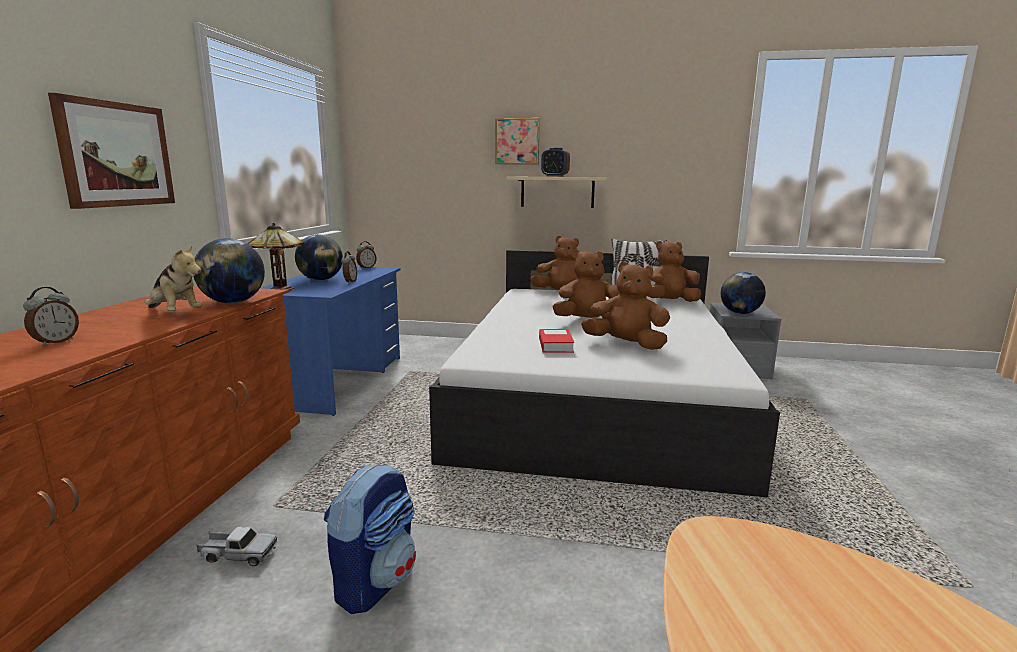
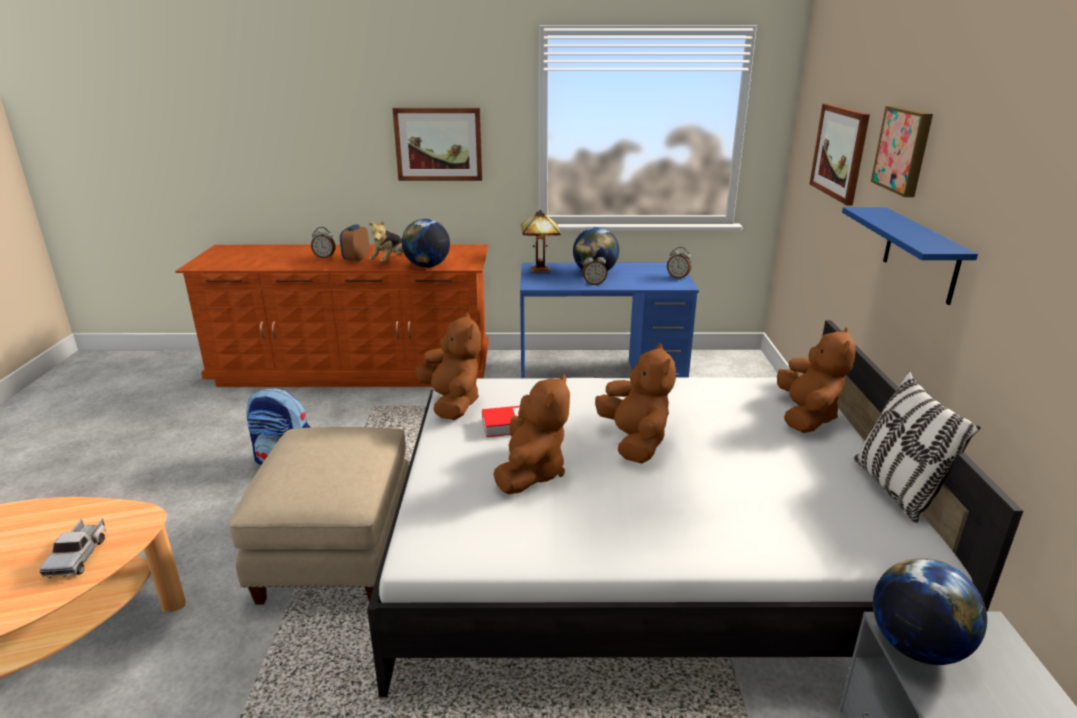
camera: 80 degrees right, 10 degrees up
toy truck [196,527,277,566] -> toy truck moved to [40,518,106,578]
beige shelf [506,176,606,208] -> blue shelf [842,207,978,305]
alarm clock [541,148,570,177] -> alarm clock moved to [340,224,369,262]
brown plush toy [648,241,701,302] -> brown plush toy moved to [415,312,481,420]
none -> beige ottoman [228,427,409,605]
none -> picture [810,104,870,205]

